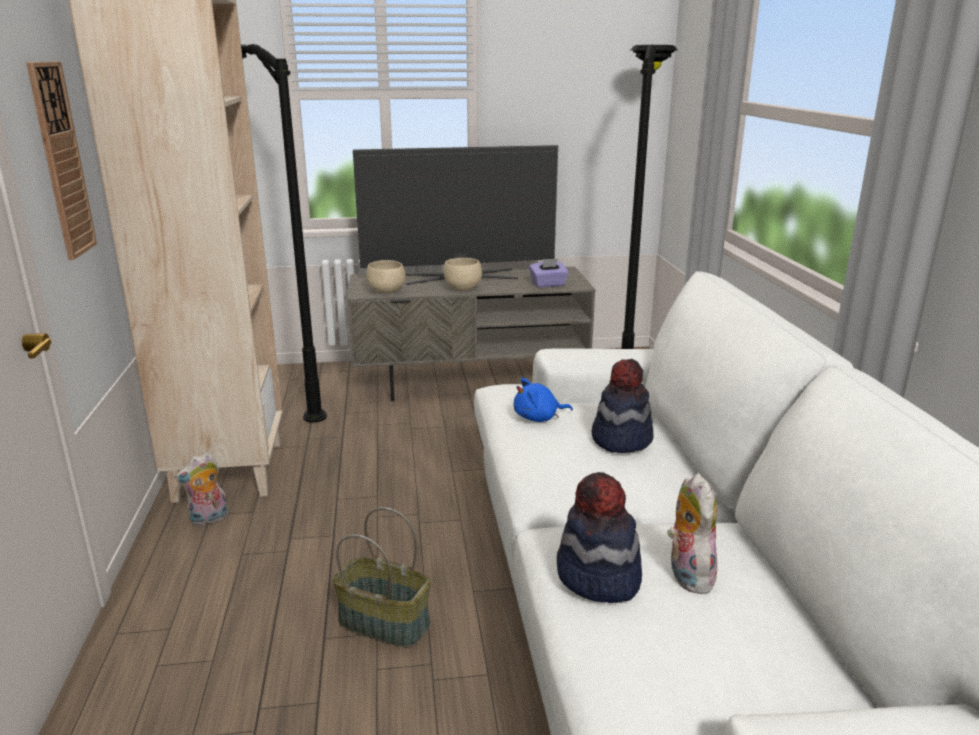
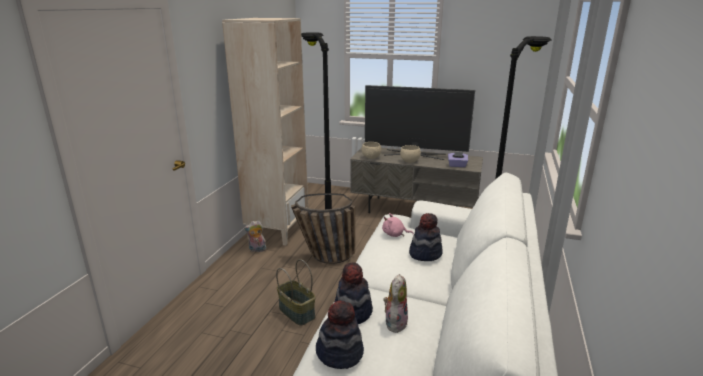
camera: 25 degrees right, 0 degrees up
wall clock [26,61,97,260] -> none
blue plush toy [514,378,573,422] -> pink plush toy [382,213,414,237]
none -> basket [291,193,355,264]
none -> hat [316,301,364,369]

